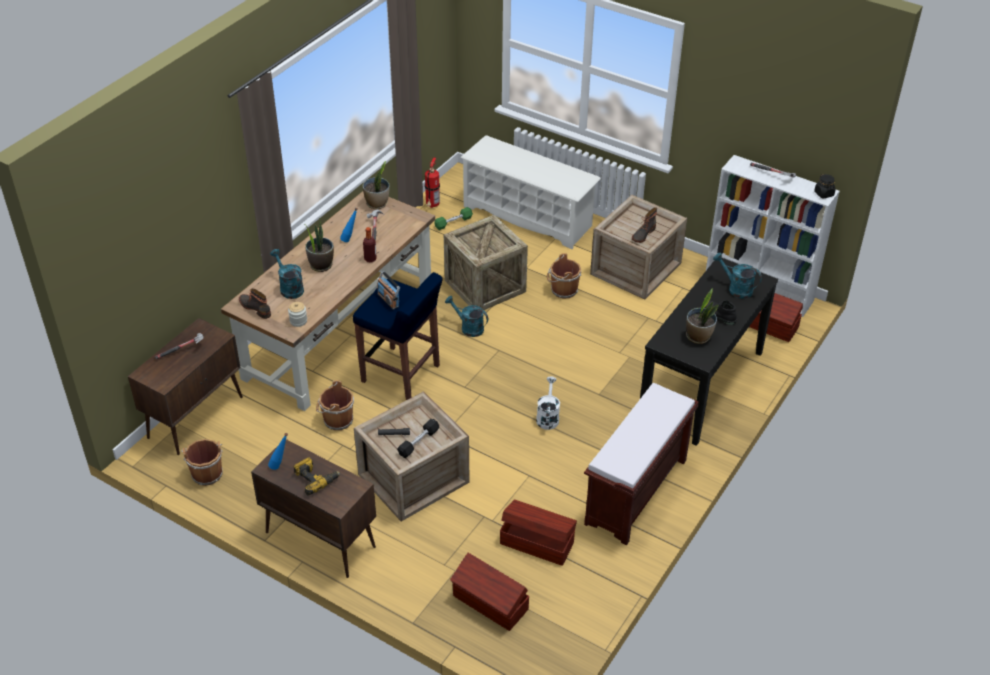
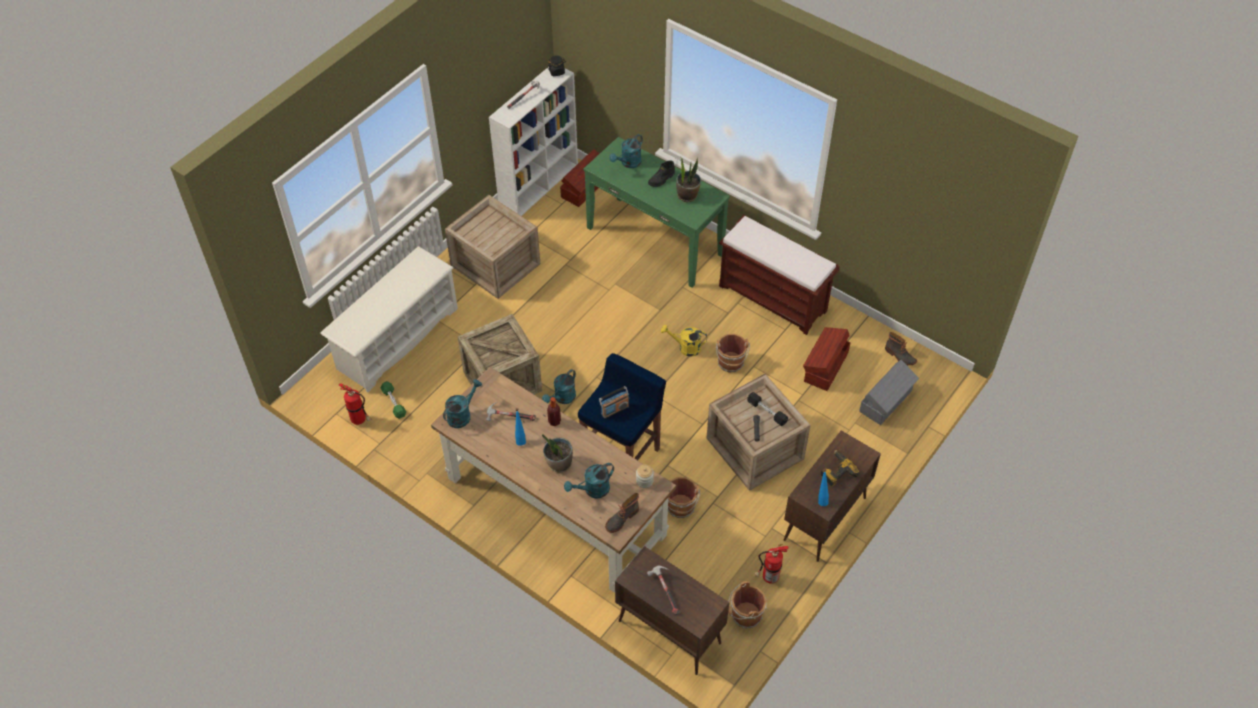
camera: 85 degrees left, 10 degrees up
potted plant [362,161,390,209] -> turquoise watering can [443,379,482,428]
brown storage box [450,553,529,631] -> grey storage box [859,360,919,425]
white watering can [536,376,560,430] -> yellow watering can [661,325,707,357]
brown bucket [547,253,581,299] -> brown bucket moved to [716,334,750,372]
boot [632,207,657,243] -> boot moved to [885,332,917,365]
black console table [640,258,778,446] -> green console table [584,137,730,288]
none -> fire extinguisher [755,544,789,584]

